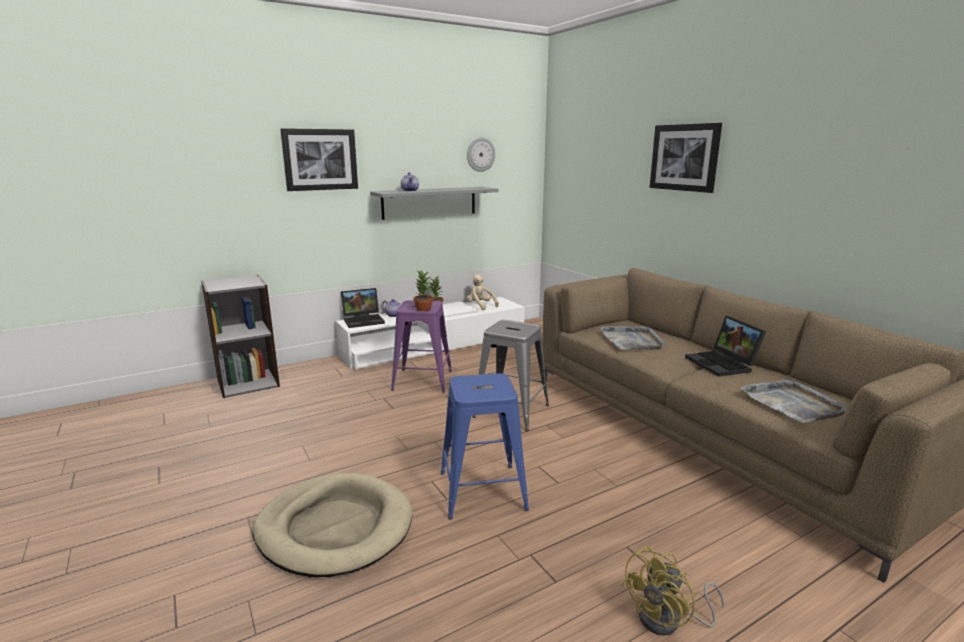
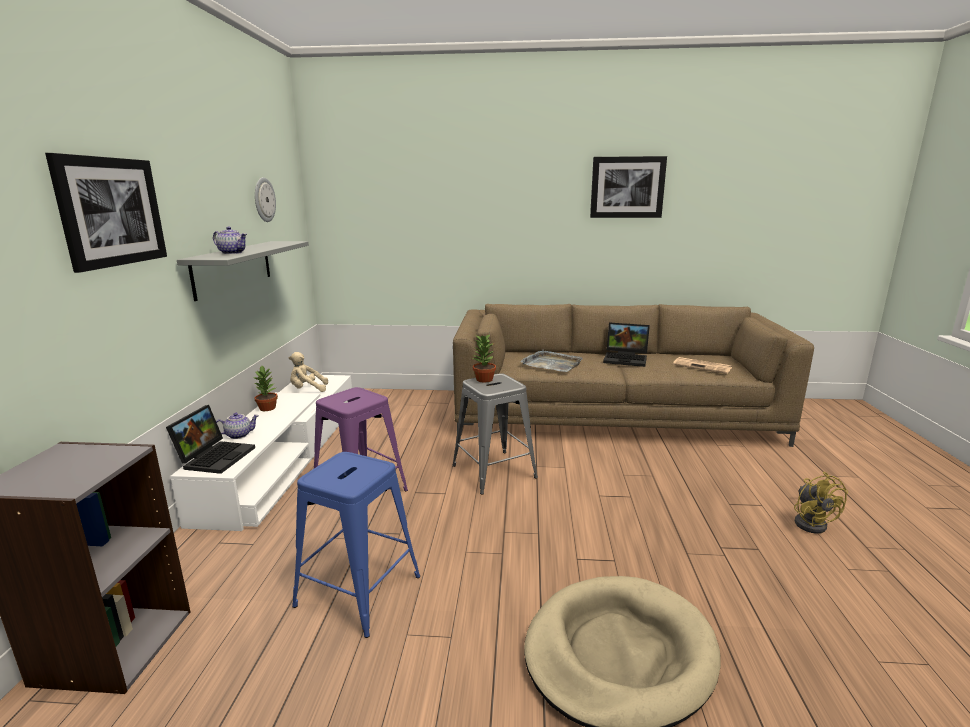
camera: 55 degrees left, 0 degrees up
potted plant [414,270,434,311] -> potted plant moved to [473,334,496,383]
blue stool [441,373,529,520] -> blue stool moved to [292,452,420,638]
picture [650,123,722,193] -> picture moved to [590,156,667,218]
grey tray [741,379,847,423] -> newspaper [673,357,732,374]

